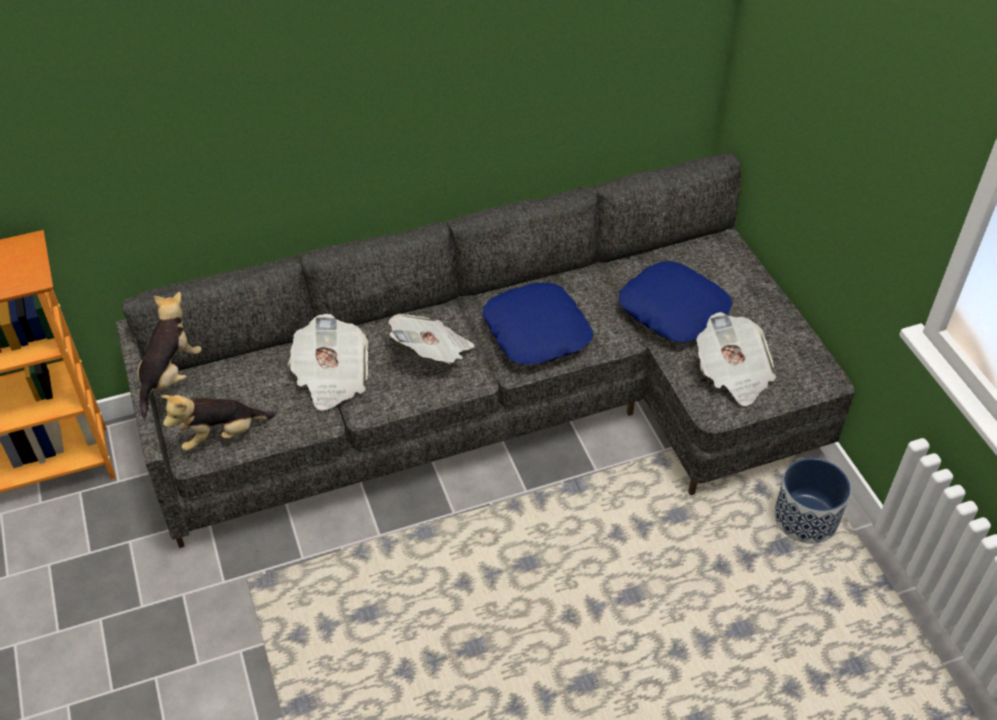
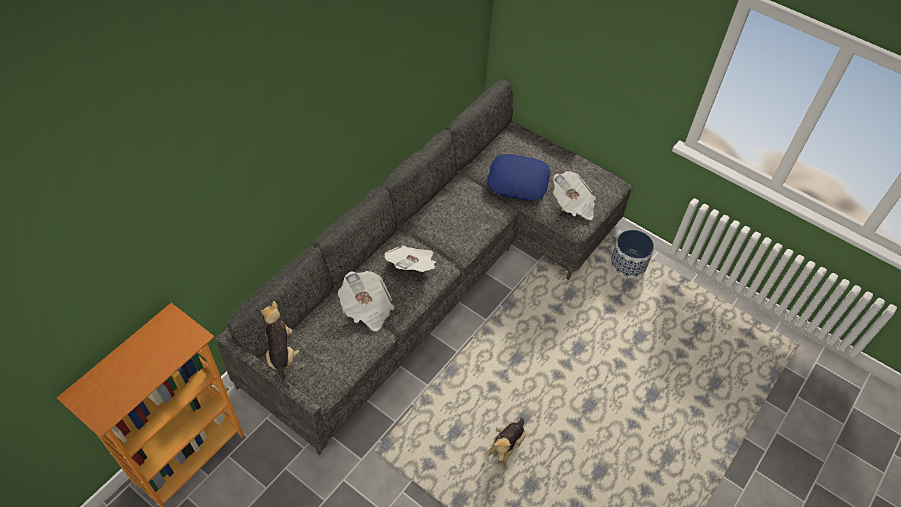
camera: 35 degrees left, 5 degrees up
plush toy [161,395,275,451] -> plush toy moved to [486,417,526,467]
blue pillow [482,283,593,364] -> none

